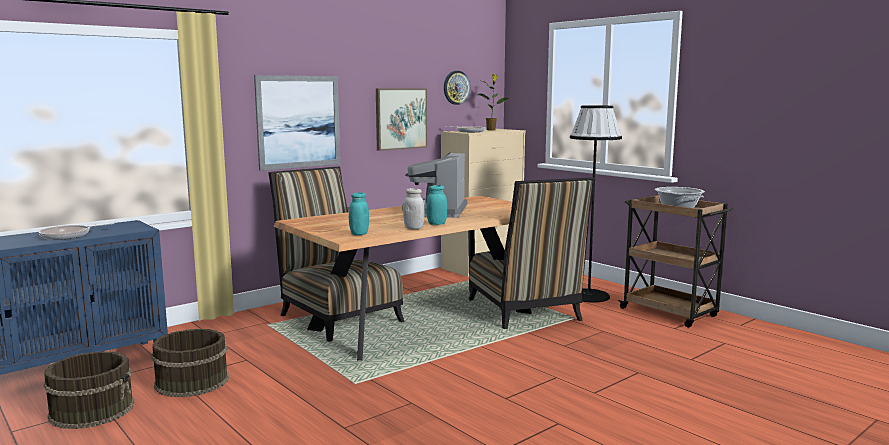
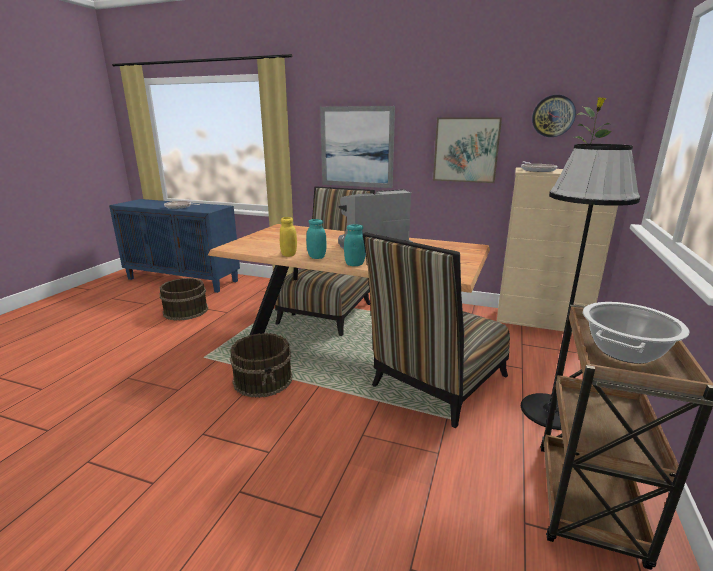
camera: 60 degrees right, 10 degrees up
brown bucket [44,351,134,429] -> brown bucket moved to [230,333,293,398]
turquoise jar [349,192,369,235] -> turquoise jar moved to [344,224,366,266]
white jar [403,188,424,230] -> yellow jar [280,217,297,257]

